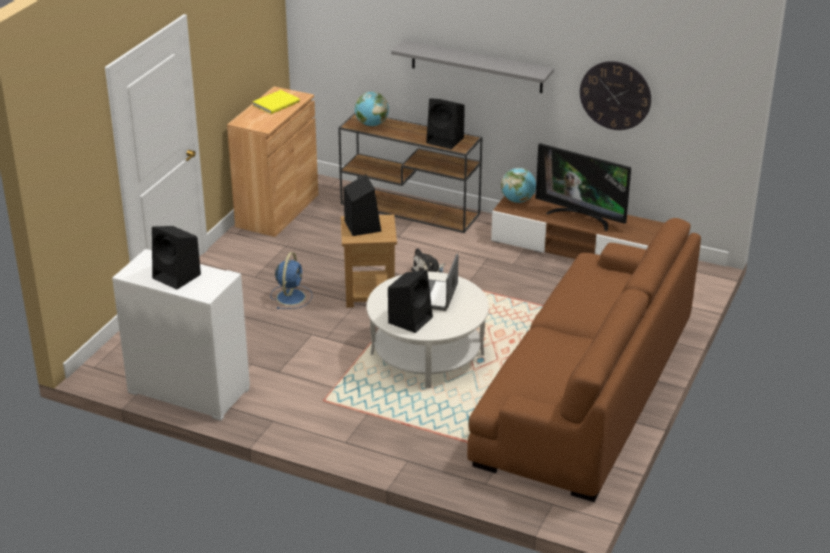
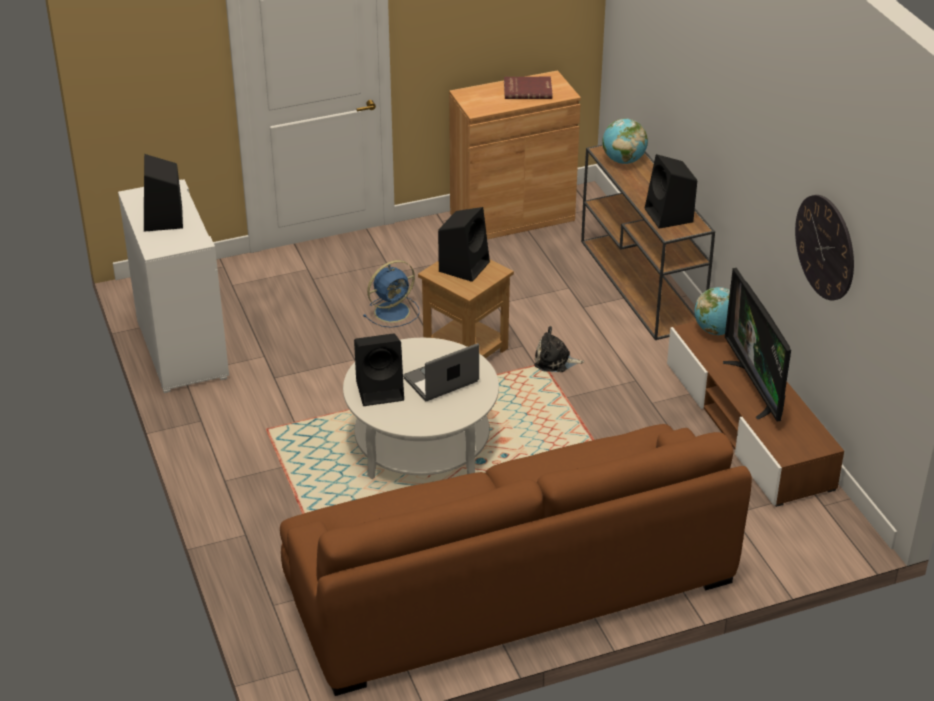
camera: 45 degrees right, 5 degrees up
yellow book [253,90,300,114] -> red book [504,77,552,99]
grey shelf [391,40,554,93] -> none

